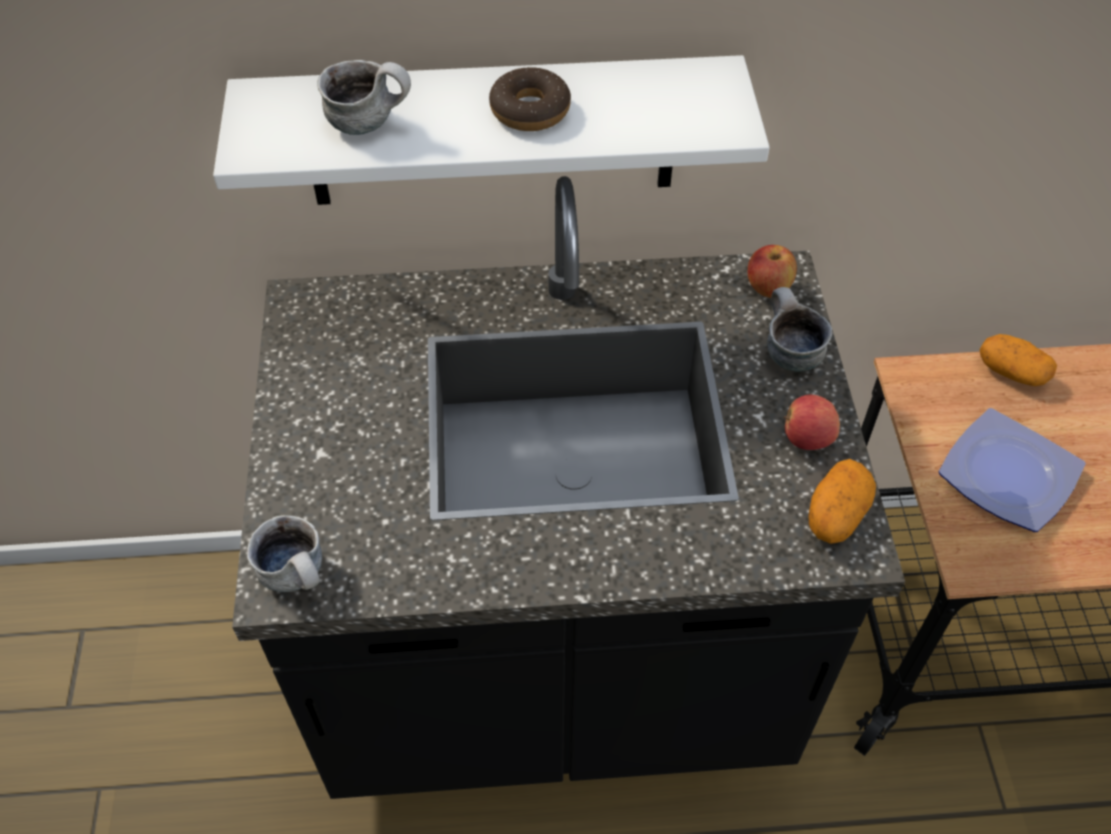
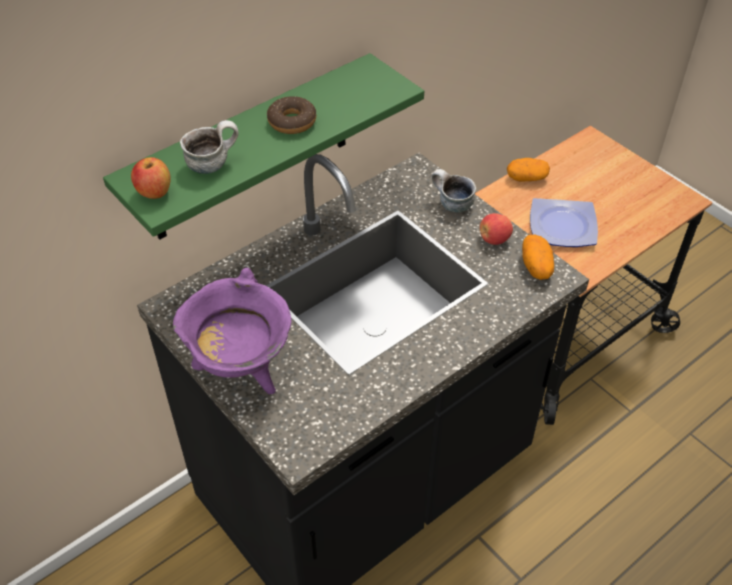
camera: 35 degrees left, 5 degrees down
white shelf [213,55,770,205] -> green shelf [103,53,424,240]
mug [247,515,322,592] -> none
apple [748,245,797,298] -> apple moved to [131,157,171,199]
none -> purple cooking pot [173,268,291,395]

